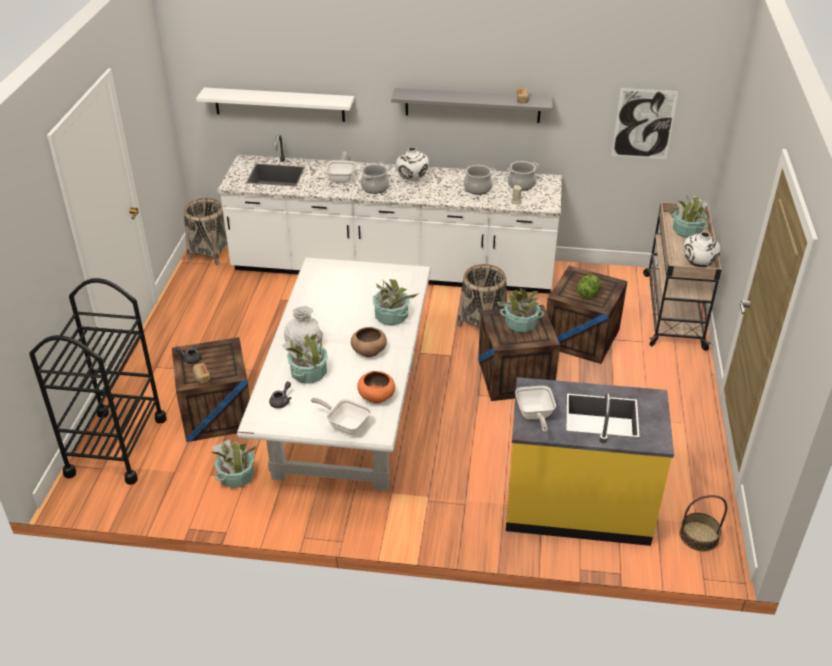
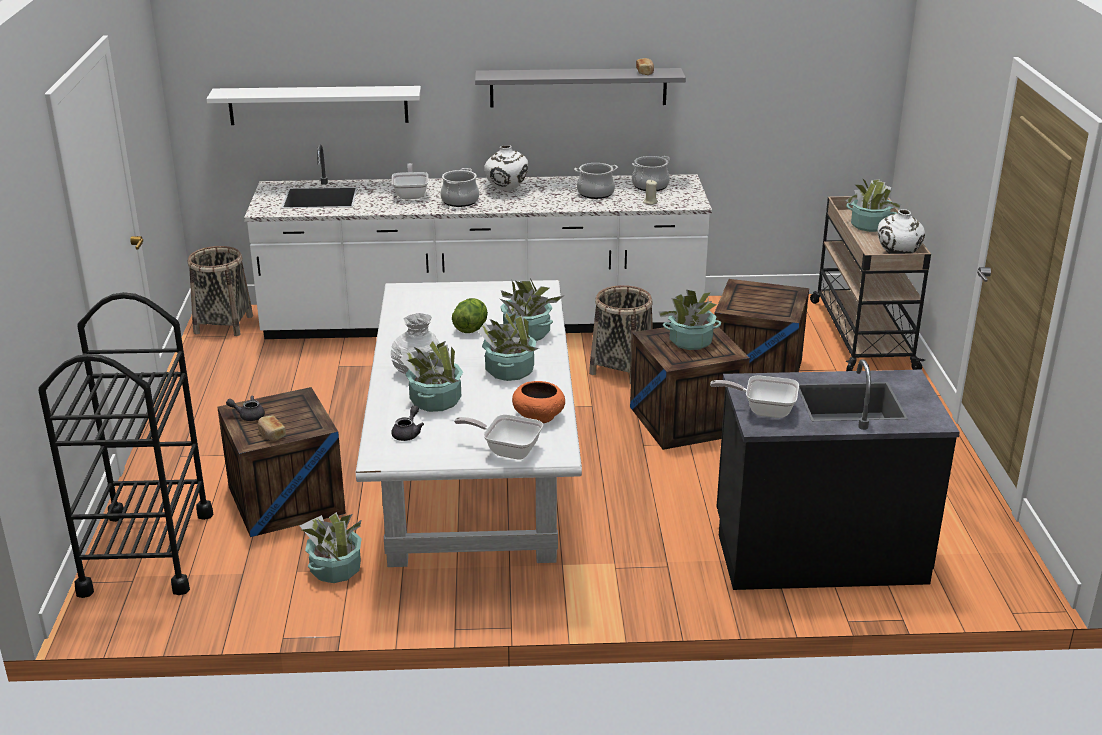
camera: 10 degrees left, 10 degrees down
brown bowl [351,327,387,357] -> potted plant [478,312,539,381]
yellow counter [506,377,674,546] -> black counter [716,359,960,590]
frying pan [515,386,556,433] -> frying pan turned 120 degrees clockwise [710,375,799,418]
lettuce [576,275,601,299] -> lettuce moved to [452,298,488,333]
picture [611,88,678,159] -> none
basket [680,495,727,551] -> none

